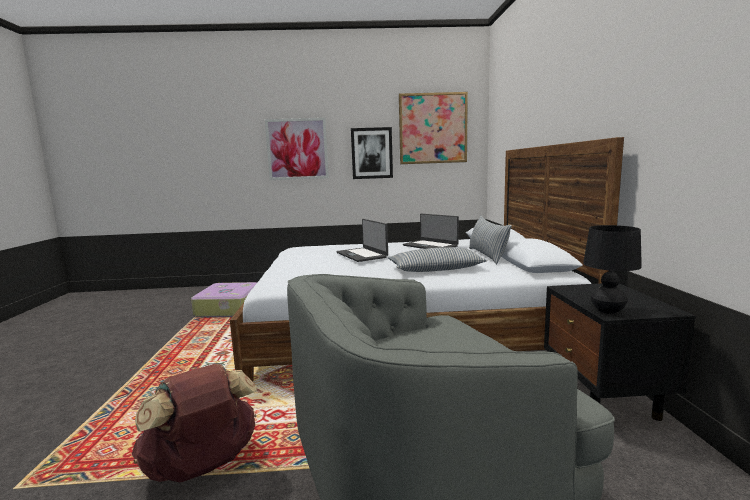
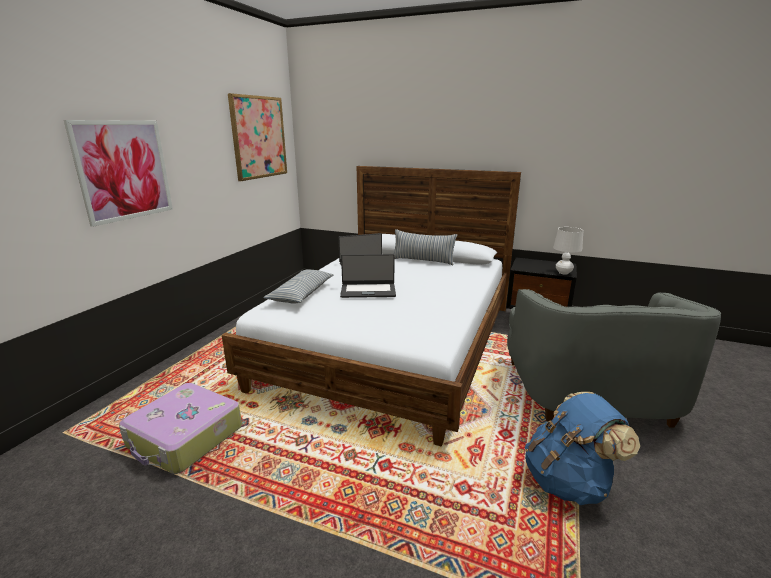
camera: 65 degrees left, 10 degrees up
brown backpack [132,364,257,483] -> blue backpack [525,392,640,505]
picture [351,127,393,179] -> none
pillow [388,247,487,272] -> pillow moved to [264,269,334,304]
black table lamp [583,225,642,314] -> white table lamp [553,227,583,275]

